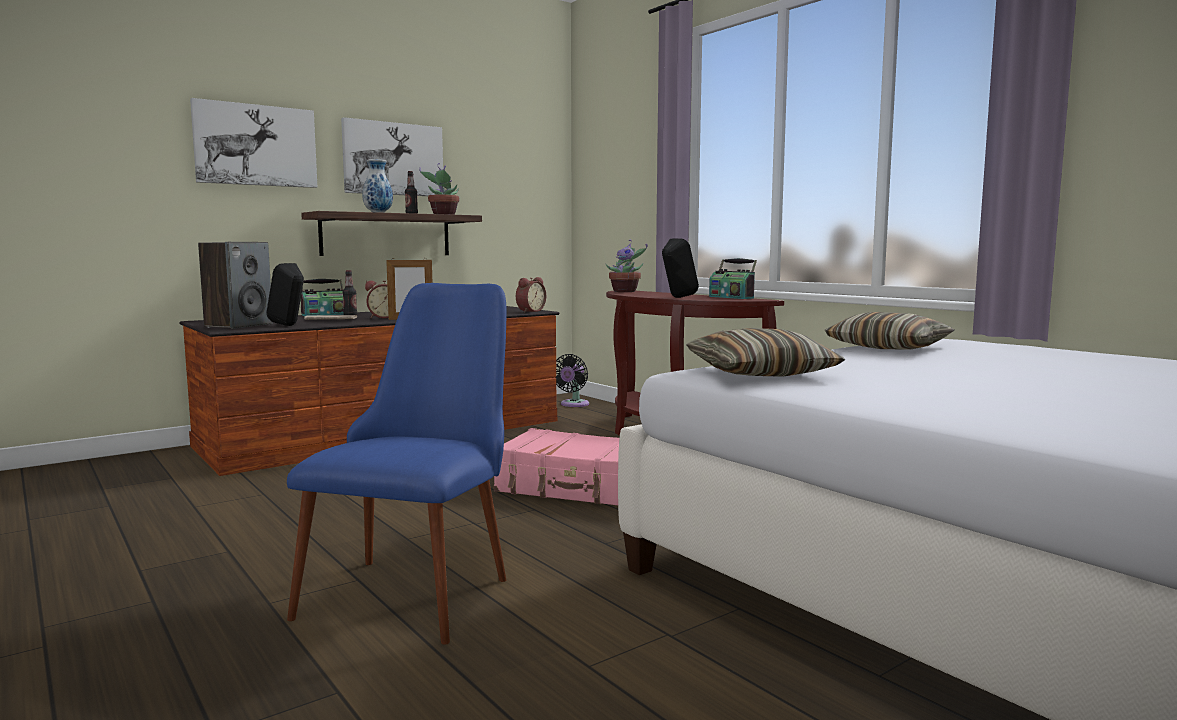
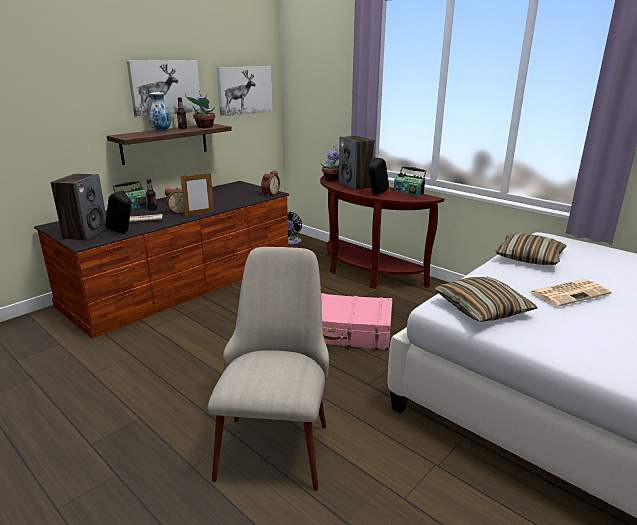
camera: 10 degrees left, 15 degrees up
picture [190,98,317,188] -> picture moved to [217,66,272,116]
blue chair [287,283,507,645] -> beige chair [208,247,329,491]
none -> speaker [339,136,374,190]
none -> newspaper [530,279,612,307]

